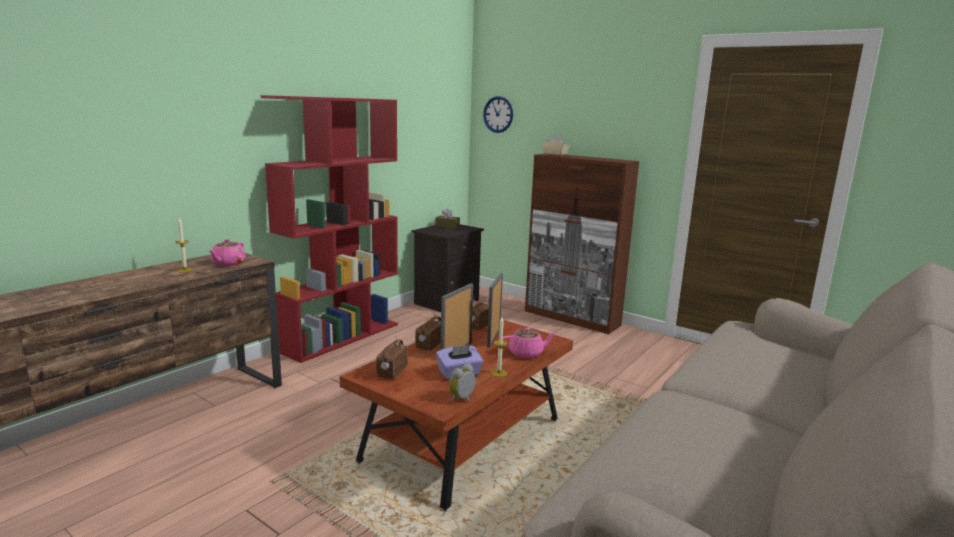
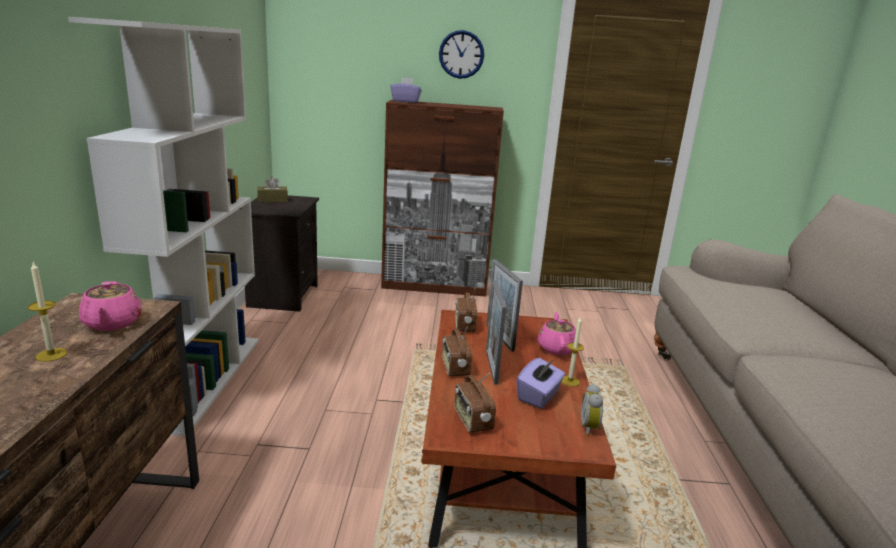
camera: 35 degrees left, 5 degrees up
red bookcase [261,95,398,363] -> white bookcase [68,17,259,436]
wall clock [483,96,513,133] -> wall clock moved to [439,30,484,79]
pink teapot [503,327,556,359] -> pink teapot turned 45 degrees counterclockwise [538,312,579,355]
beige tissue box [542,135,570,155] -> purple tissue box [390,77,422,103]

